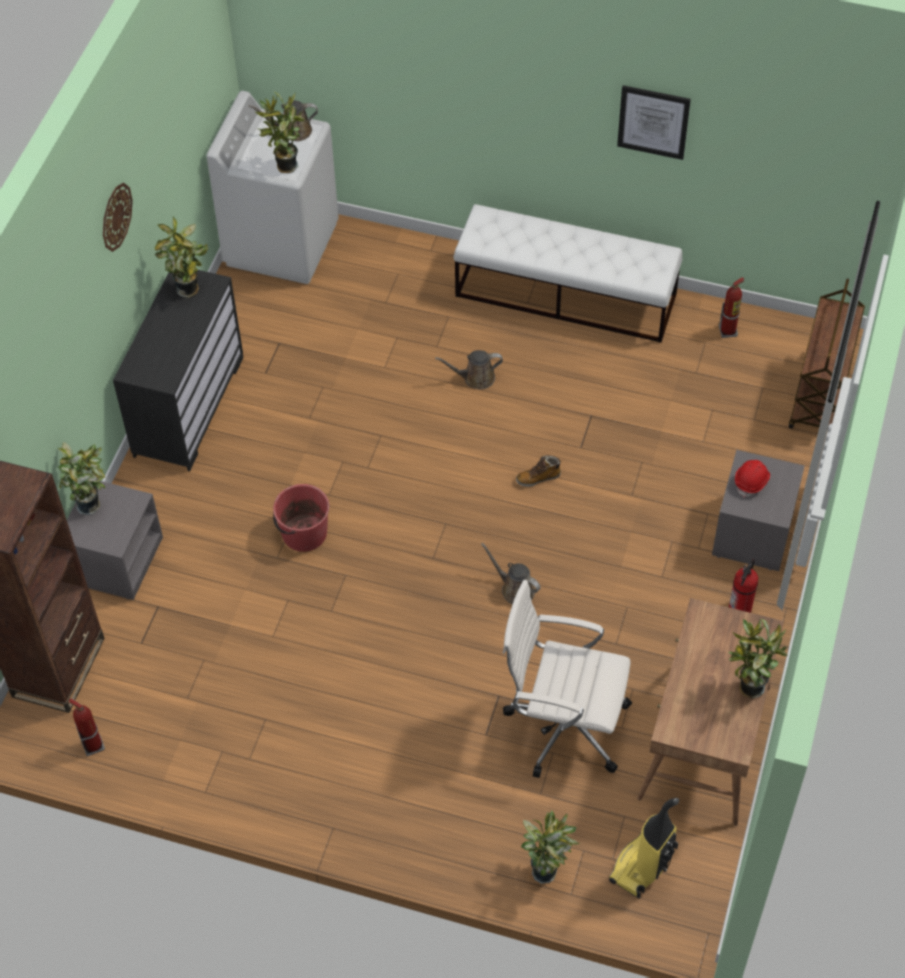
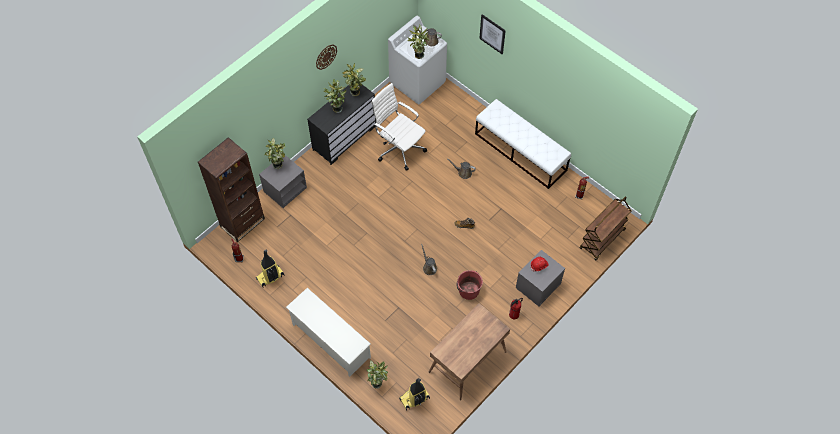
camera: 25 degrees right, 5 degrees up
red bucket [273,484,329,552] -> red bucket moved to [456,270,483,300]
white office chair [503,580,632,778] -> white office chair moved to [371,83,427,171]
picture [617,85,691,160] -> picture moved to [479,14,506,54]
potted plant [729,619,788,699] -> potted plant moved to [324,79,347,113]
none -> vacuum cleaner [256,250,285,287]
none -> white shoe rack [286,288,371,377]

